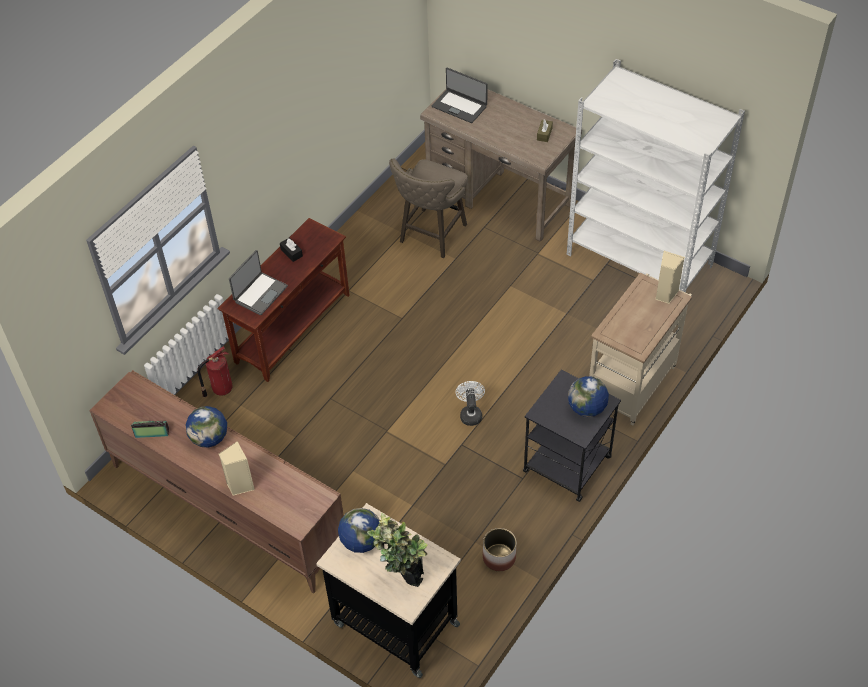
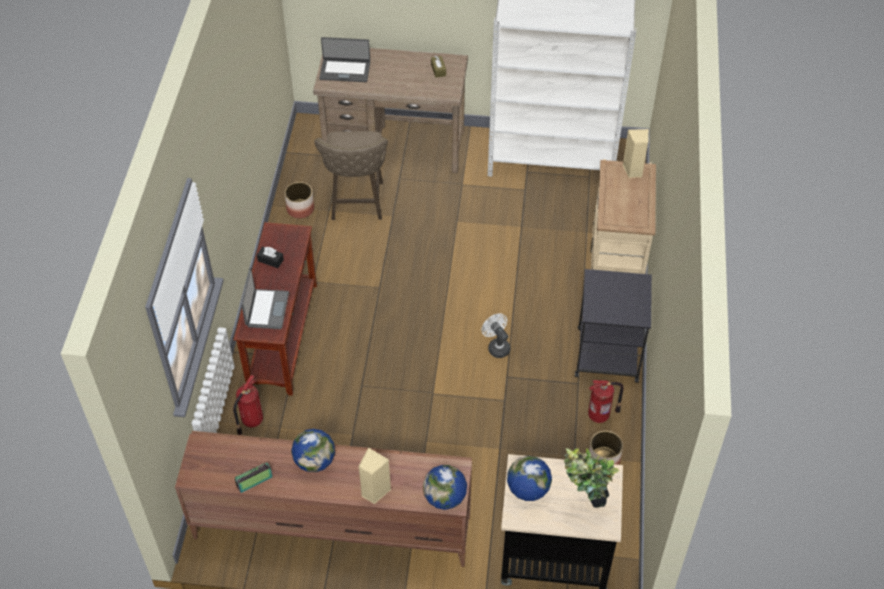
camera: 30 degrees left, 0 degrees up
globe [568,376,609,417] -> globe moved to [423,465,467,510]
none -> planter [284,182,314,219]
none -> fire extinguisher [588,380,624,423]

